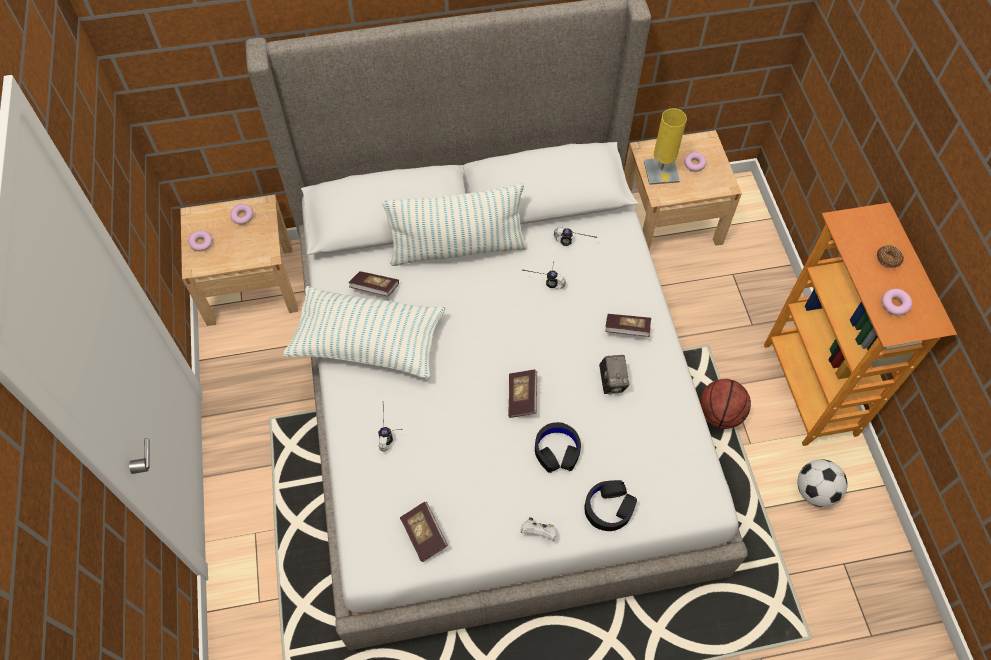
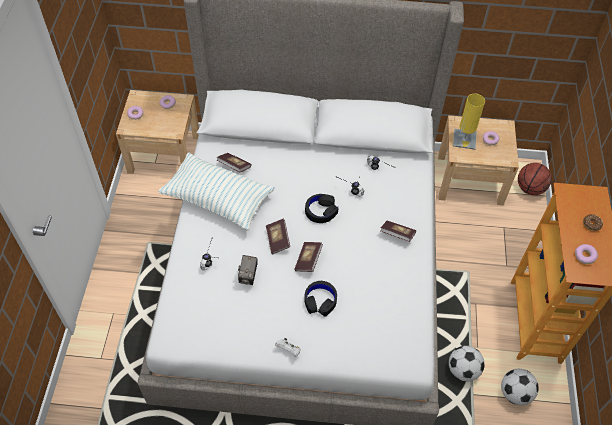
camera: 15 degrees right, 5 degrees down
pillow [382,184,527,266] -> none
book [400,502,448,562] -> book moved to [266,219,290,254]
black headphones [584,480,637,531] -> black headphones moved to [305,194,338,223]
camera [599,355,630,395] -> camera moved to [238,255,258,285]
basketball [700,379,751,429] -> basketball moved to [518,163,552,195]
none -> football [449,346,485,382]

